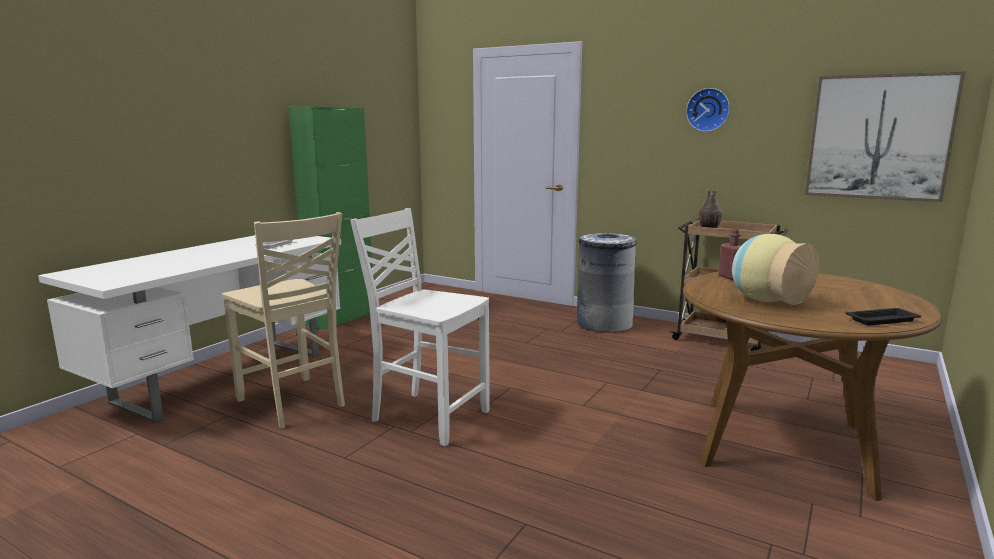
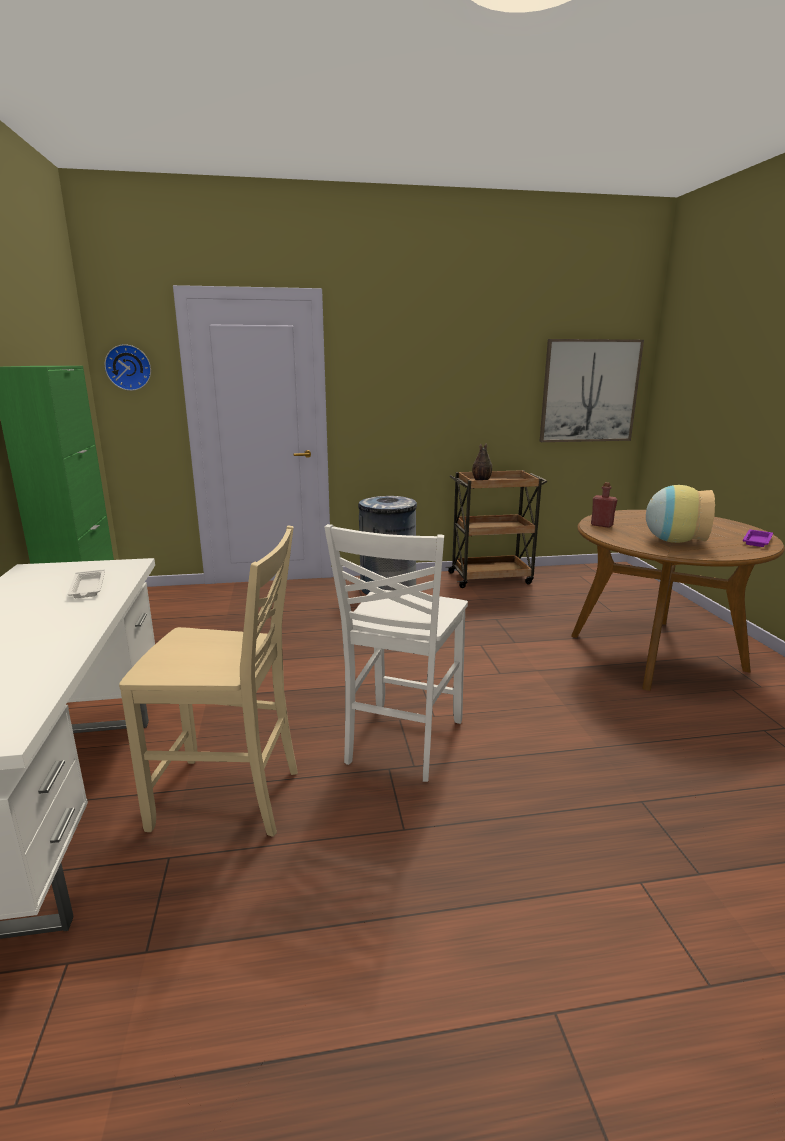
camera: 40 degrees left, 5 degrees up
white chair [350,208,490,446] -> white chair turned 60 degrees counterclockwise [324,524,468,782]
wall clock [686,88,730,132] -> wall clock moved to [105,344,151,391]
black tray [845,308,921,325] -> purple tray [743,530,773,547]

